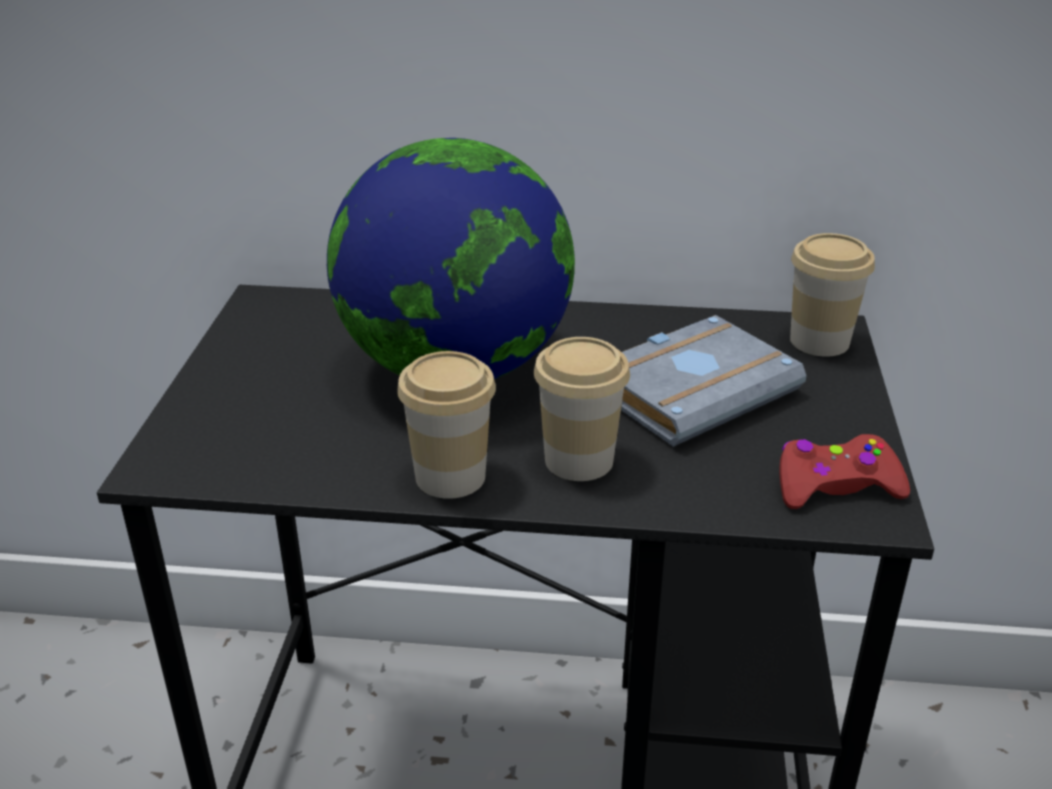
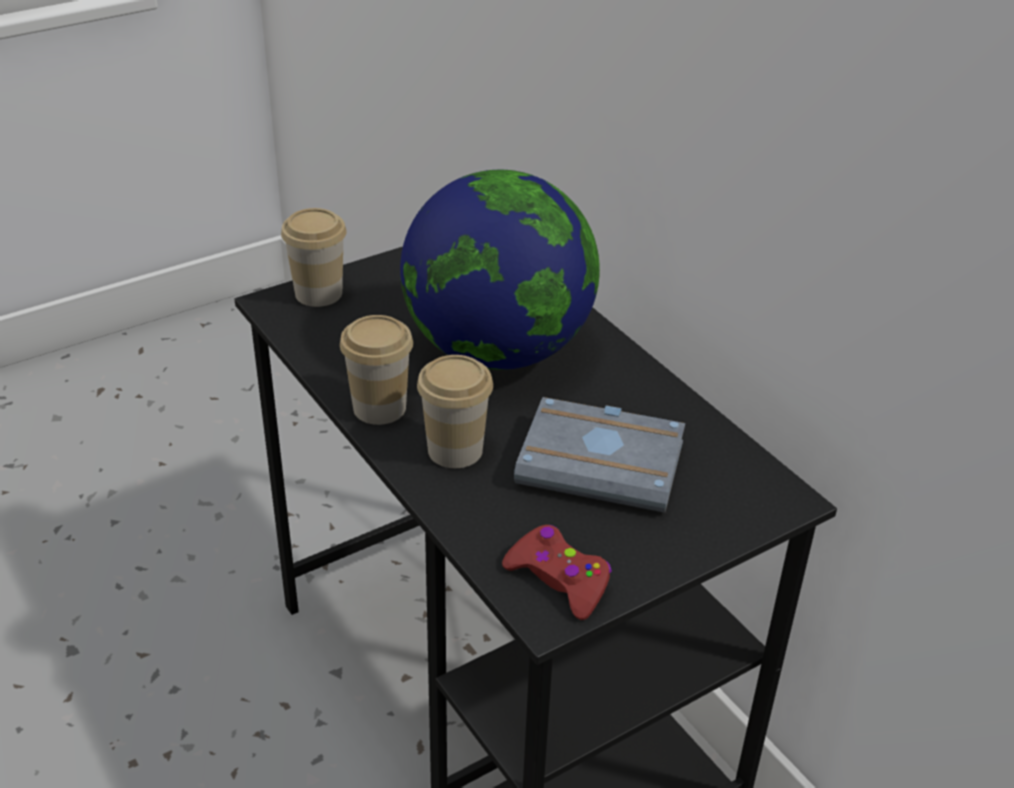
camera: 50 degrees right, 5 degrees up
cup [790,233,875,357] -> cup moved to [281,208,347,307]

